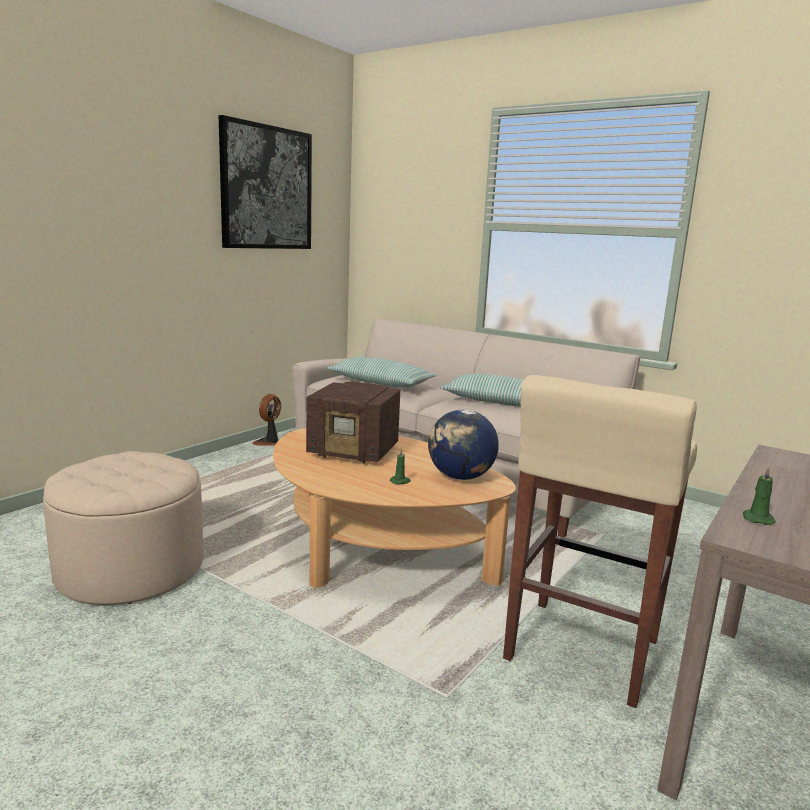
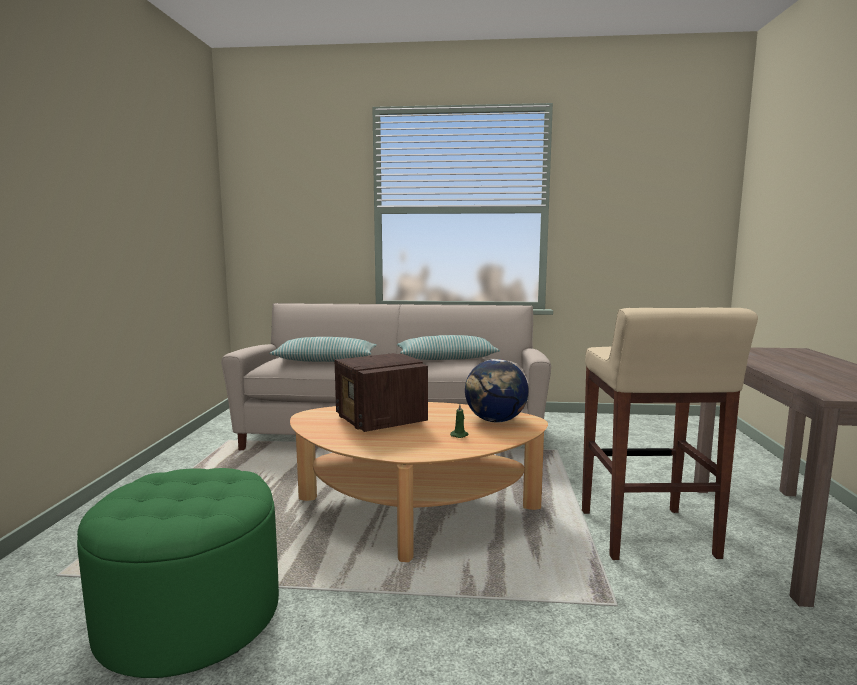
camera: 30 degrees left, 5 degrees down
beige ottoman [43,451,203,605] -> green ottoman [77,468,279,678]
picture [219,115,312,249] -> none
fan [252,394,281,445] -> none
radio [306,382,400,463] -> radio turned 75 degrees clockwise [335,353,428,432]
green candle [743,467,776,525] -> none

